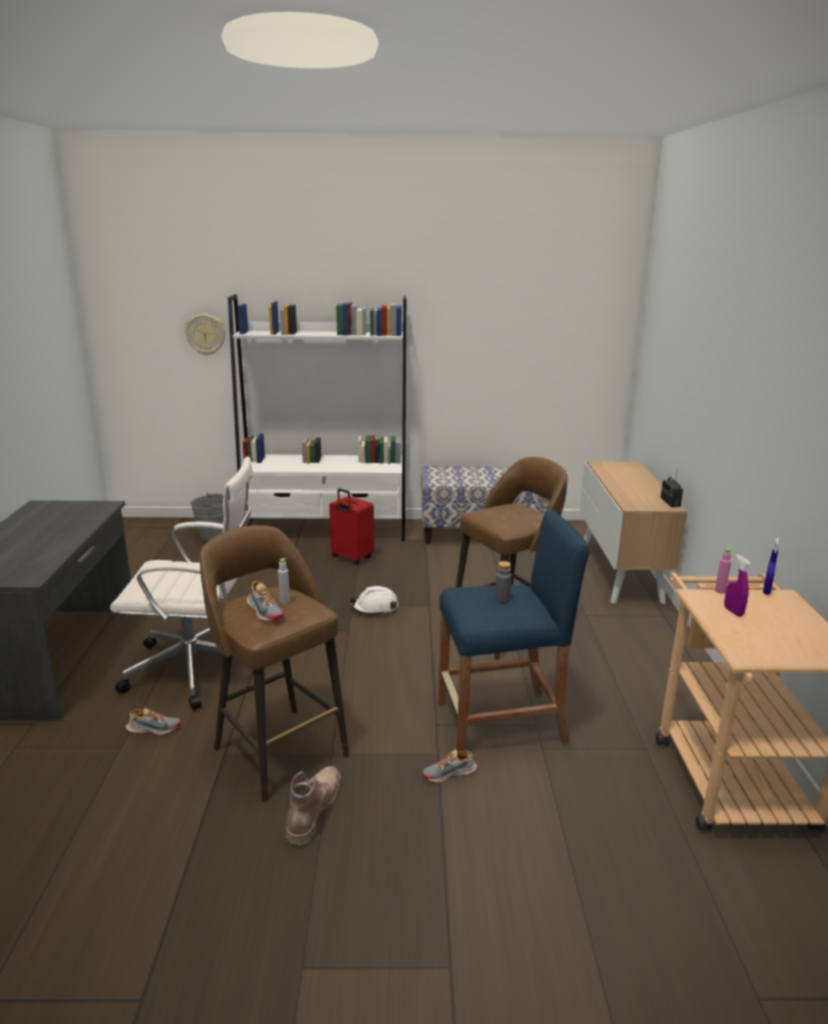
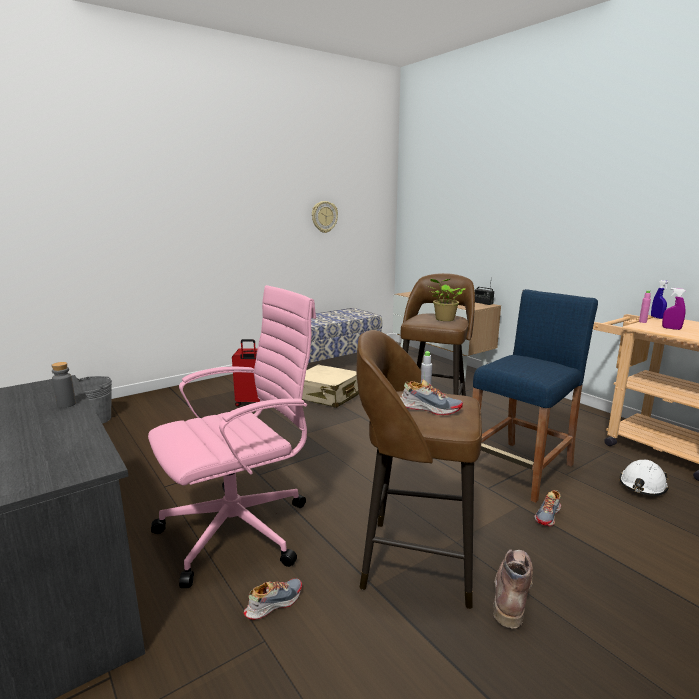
camera: 35 degrees left, 5 degrees down
white office chair [110,456,265,710] -> pink office chair [148,285,316,588]
wall clock [185,314,226,355] -> wall clock moved to [312,201,338,233]
white bookcase [228,294,406,541] -> none
brown boot [286,766,341,845] -> brown boot turned 45 degrees clockwise [493,549,533,628]
white hard hat [349,586,398,616] -> white hard hat moved to [619,460,668,496]
grey bottle [495,561,512,603] -> grey bottle moved to [51,362,76,408]
none -> beige suitcase [302,364,359,408]
none -> potted plant [429,279,466,321]

